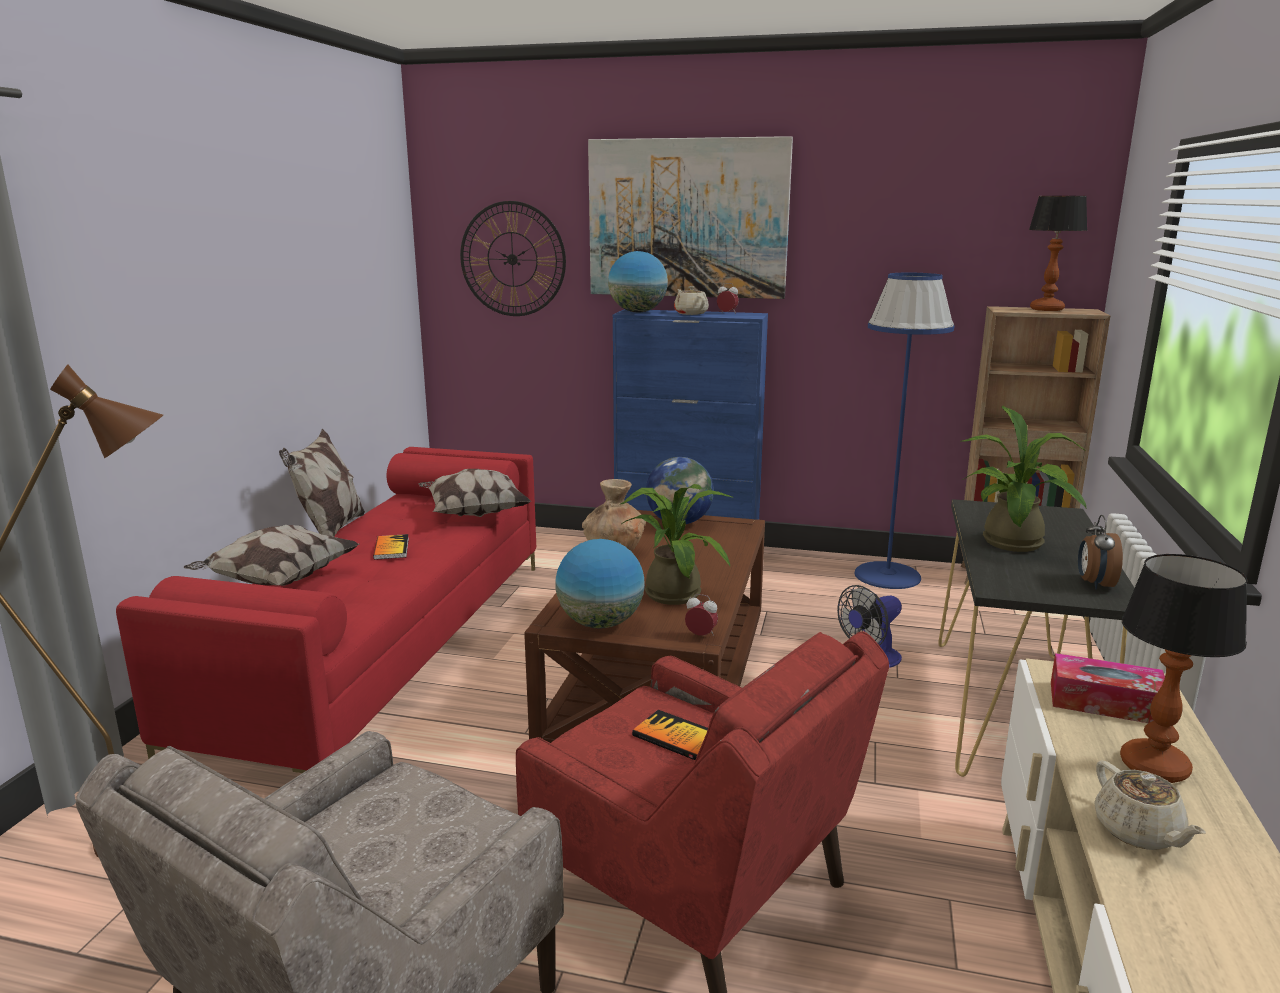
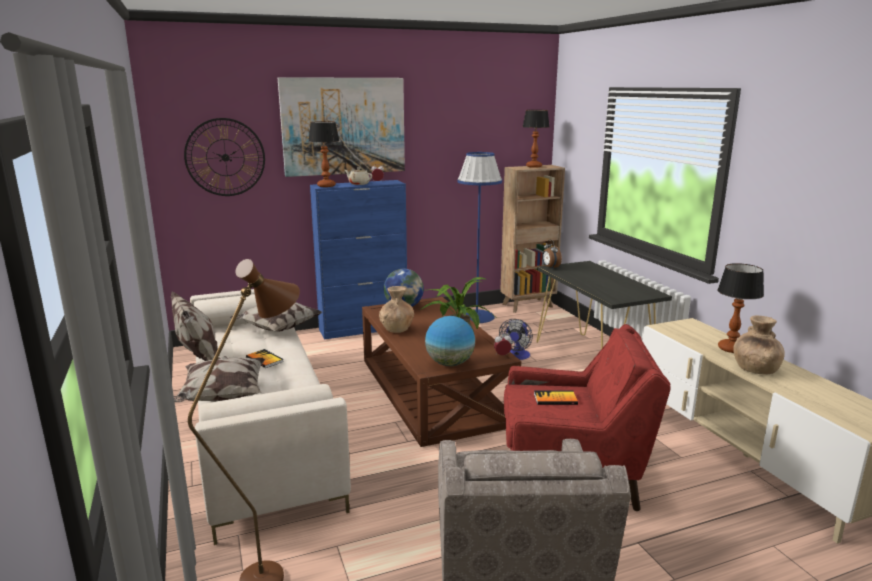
camera: 35 degrees left, 0 degrees up
red sofa [116,447,536,773] -> beige sofa [190,289,351,545]
globe [608,251,668,313] -> table lamp [308,121,339,187]
potted plant [962,406,1086,552] -> none
tissue box [1051,653,1165,723] -> none
alarm clock [1078,515,1123,590] -> alarm clock moved to [542,240,562,269]
beige teapot [1094,760,1206,850] -> brown vase [733,316,785,374]

